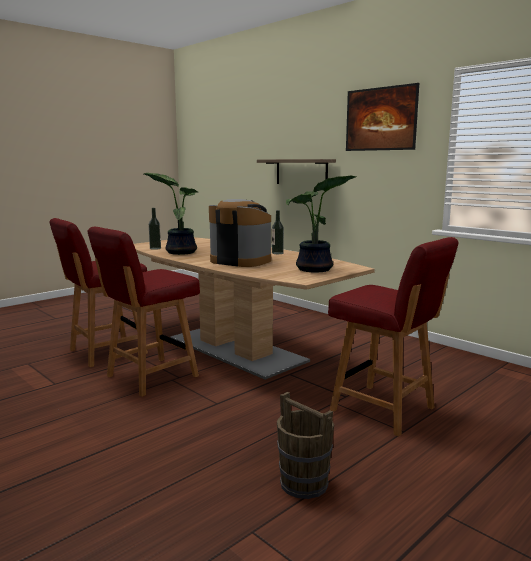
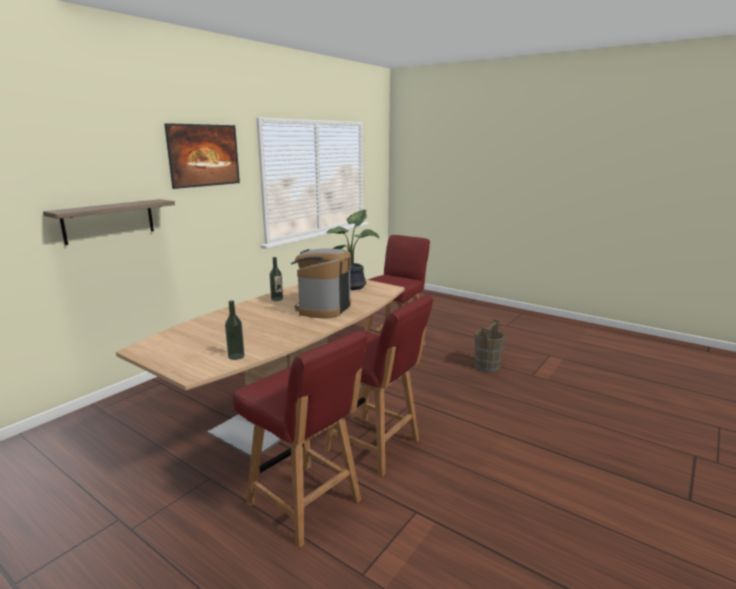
camera: 100 degrees left, 5 degrees up
potted plant [144,173,198,255] -> none

